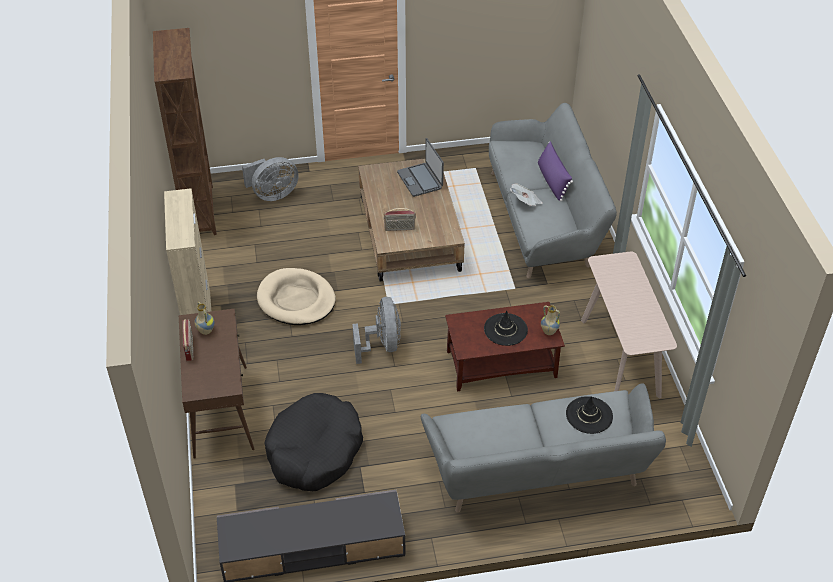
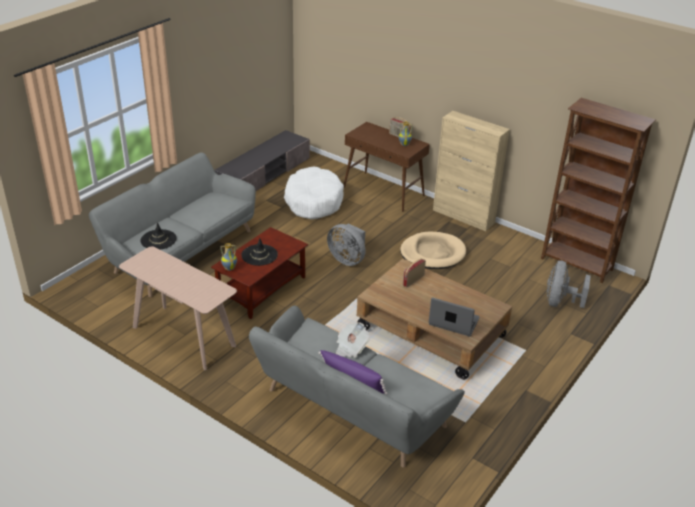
camera: 135 degrees right, 10 degrees down
black dog bed [264,393,363,491] -> white dog bed [284,167,344,220]

